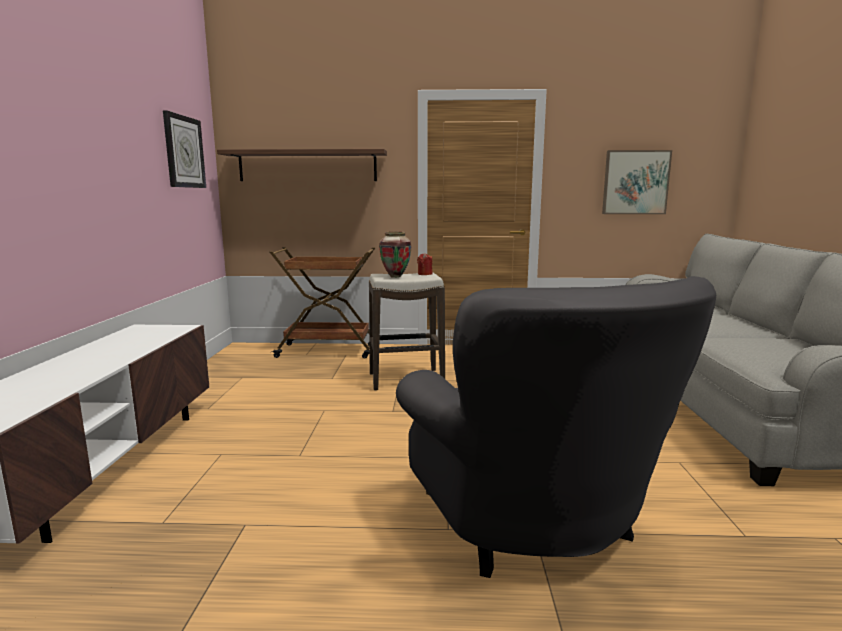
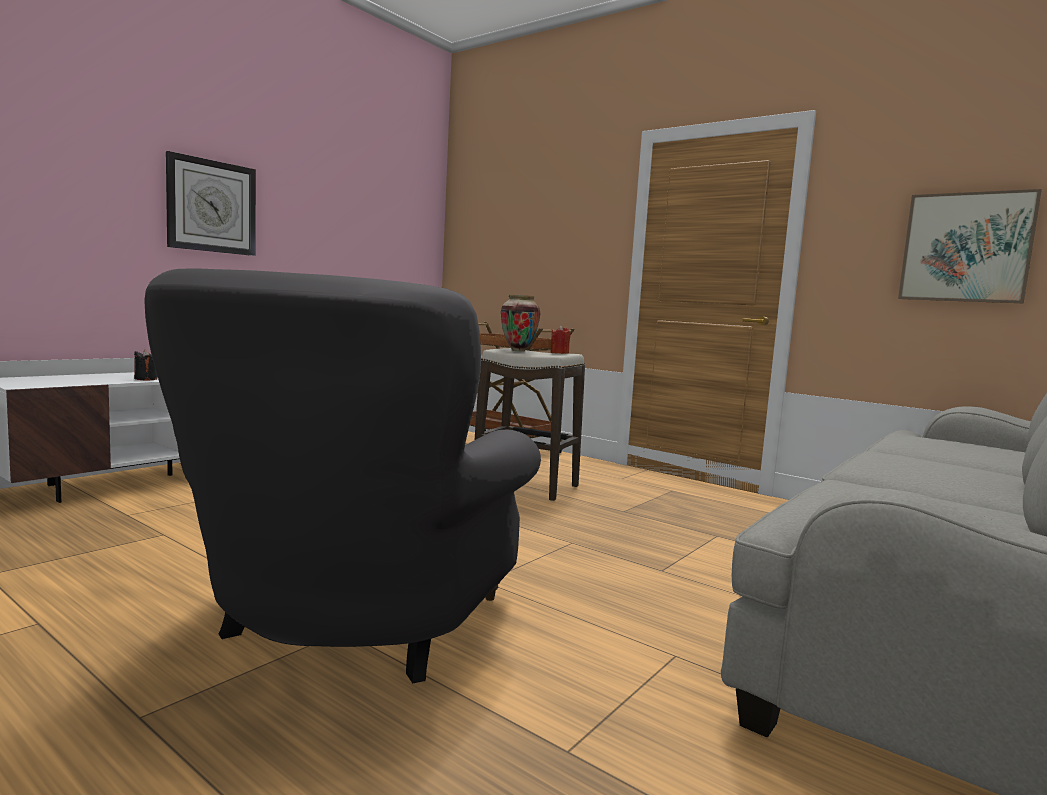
camera: 35 degrees right, 5 degrees down
wall clock [163,110,206,188] -> wall clock moved to [166,151,256,256]
shelf [217,149,387,181] -> none
none -> black candle [134,349,158,380]

